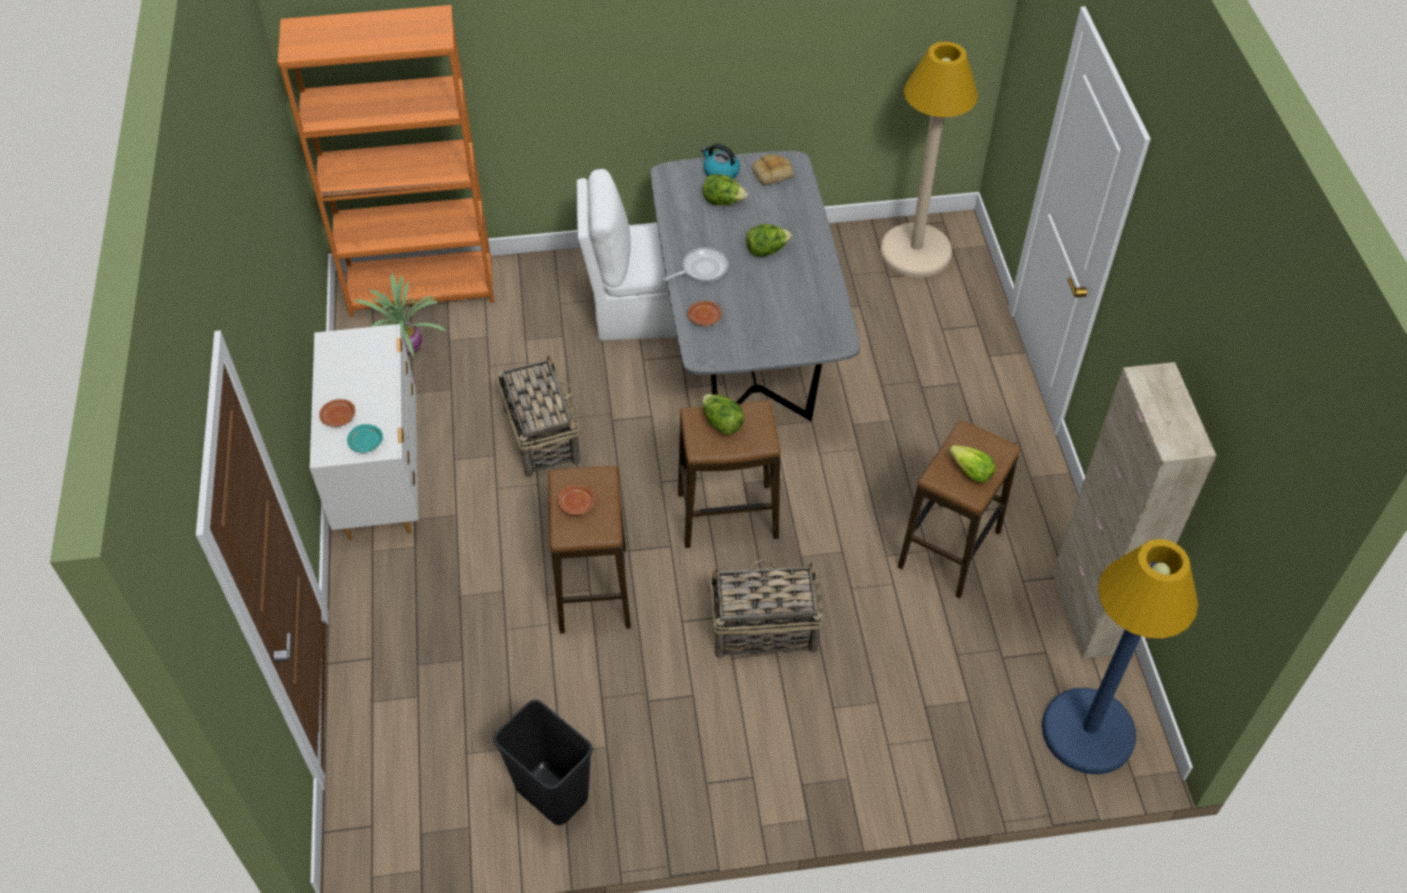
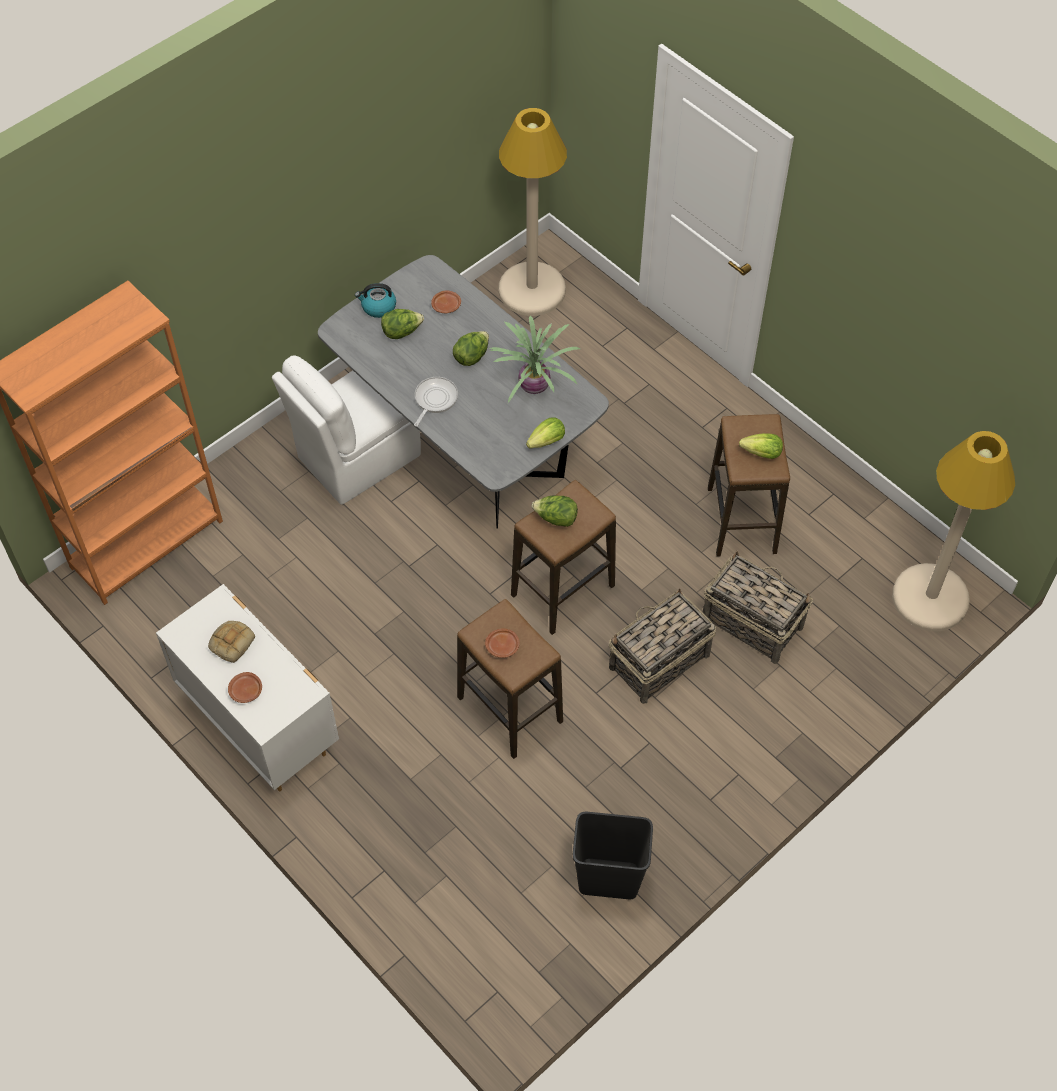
camera: 35 degrees left, 5 degrees up
turquoise plate [347,424,383,453] -> none
potted plant [354,274,447,358] -> potted plant moved to [489,316,580,403]
basket [497,354,581,477] -> basket moved to [703,551,813,664]
brown plate [688,301,722,326] -> brown plate moved to [431,290,461,313]
bread [752,154,794,186] -> bread moved to [208,621,255,663]
blue floor lamp [1042,539,1198,775] -> beige floor lamp [892,431,1015,631]
beige cabinet [1052,362,1217,659] -> none
none -> lettuce [526,417,565,449]

